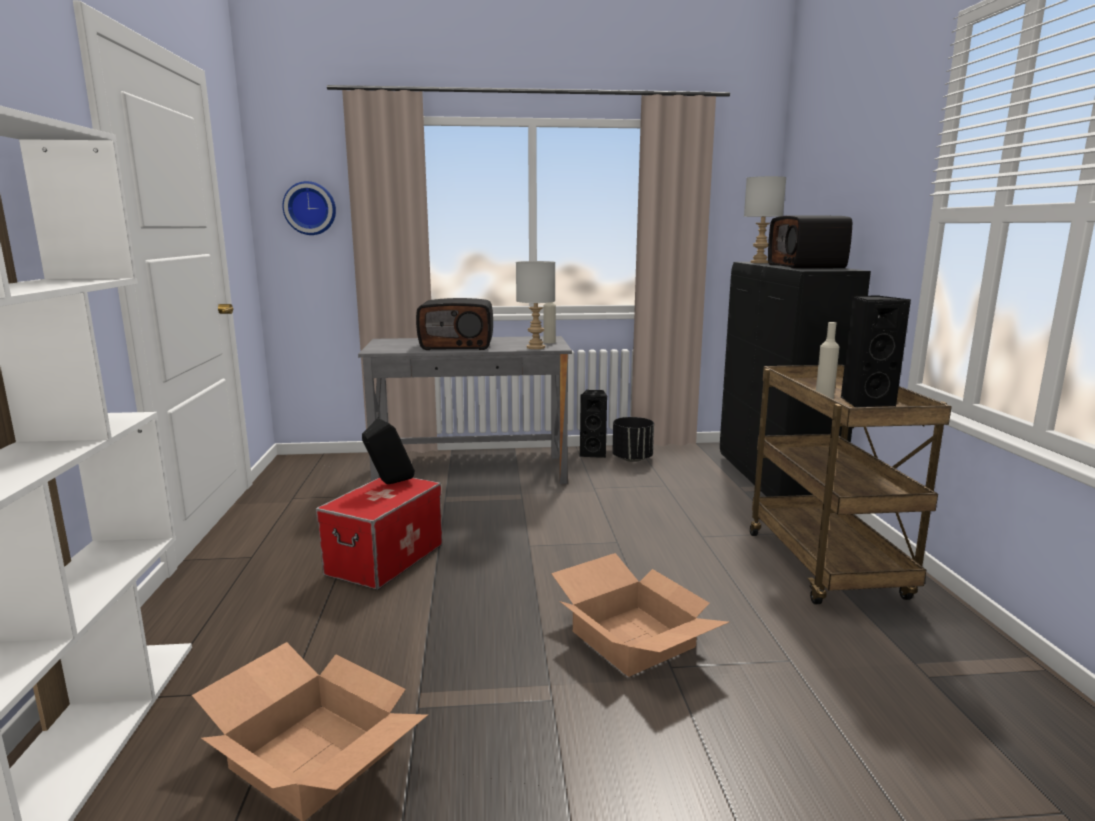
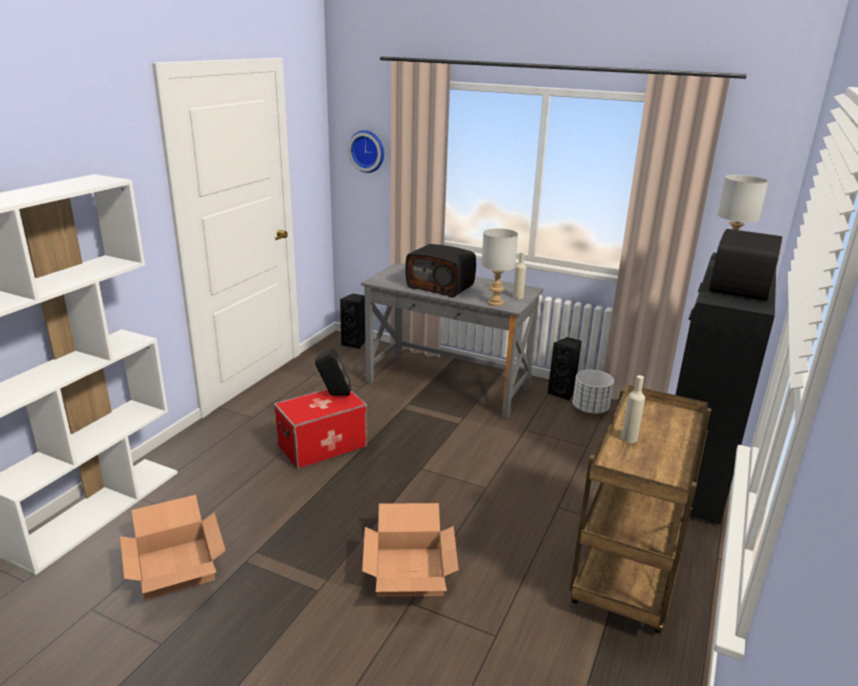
camera: 30 degrees right, 10 degrees up
black planter [612,417,654,462] -> white planter [573,370,614,414]
black speaker [841,295,911,408] -> black speaker moved to [340,294,365,349]

